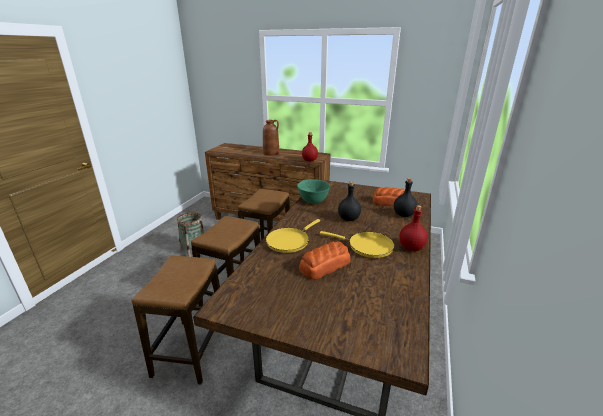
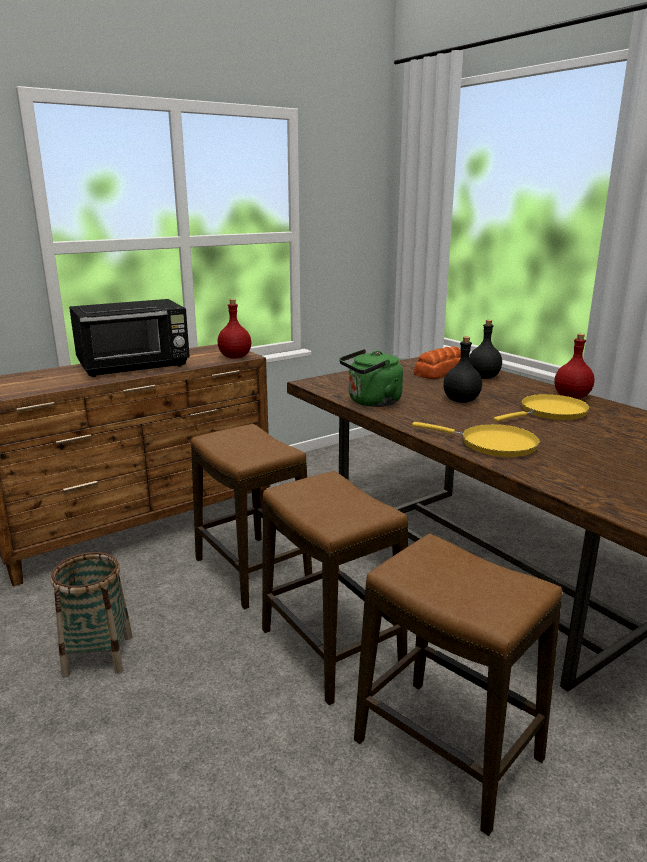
camera: 55 degrees left, 5 degrees down
brown vase [263,120,279,156] -> black microwave [69,299,190,377]
yellow frying pan [266,219,320,253] -> yellow frying pan turned 45 degrees counterclockwise [412,422,540,457]
green bowl [297,179,330,204] -> green kettle [339,349,403,407]
bread [299,241,351,279] -> none

